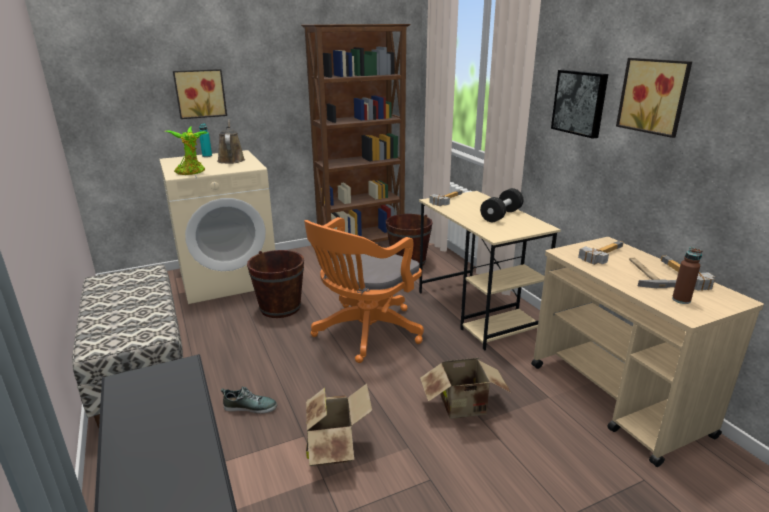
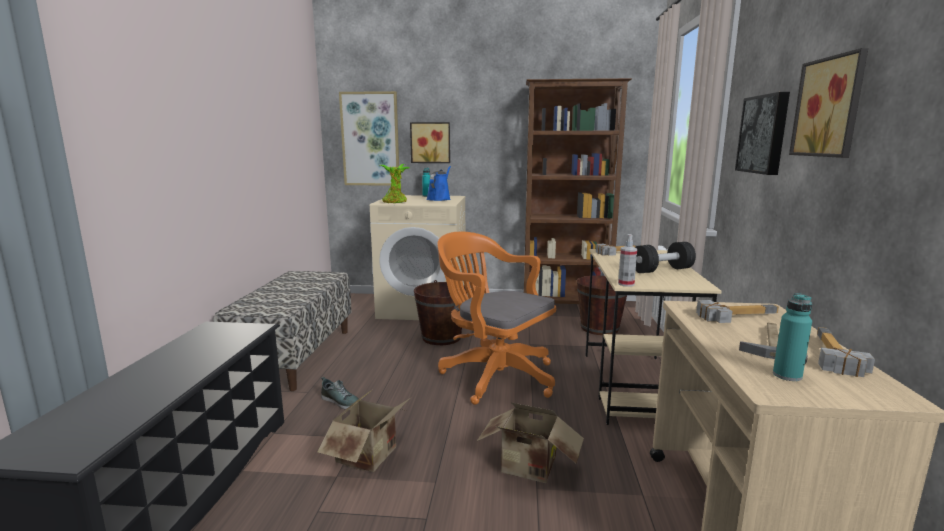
camera: 30 degrees right, 10 degrees down
brown watering can [217,119,245,164] -> blue watering can [426,166,451,201]
orange office chair [304,217,424,363] -> orange office chair turned 60 degrees clockwise [437,232,556,405]
brown bottle [672,247,702,304] -> turquoise bottle [773,293,812,381]
none -> picture [339,91,399,186]
none -> spray bottle [618,234,637,287]

